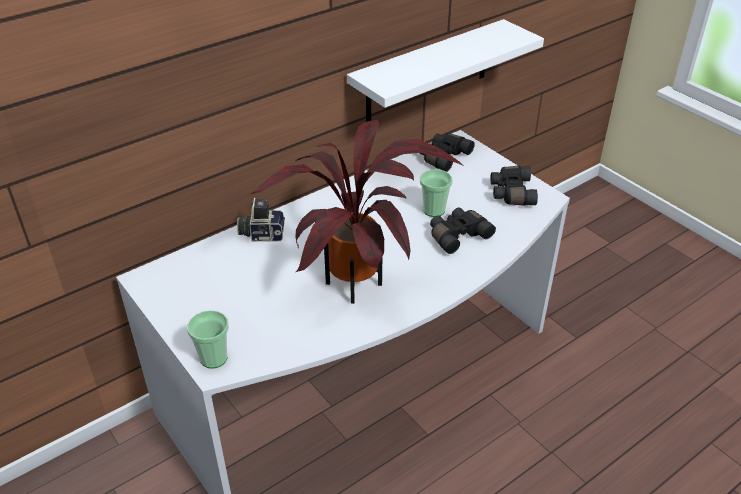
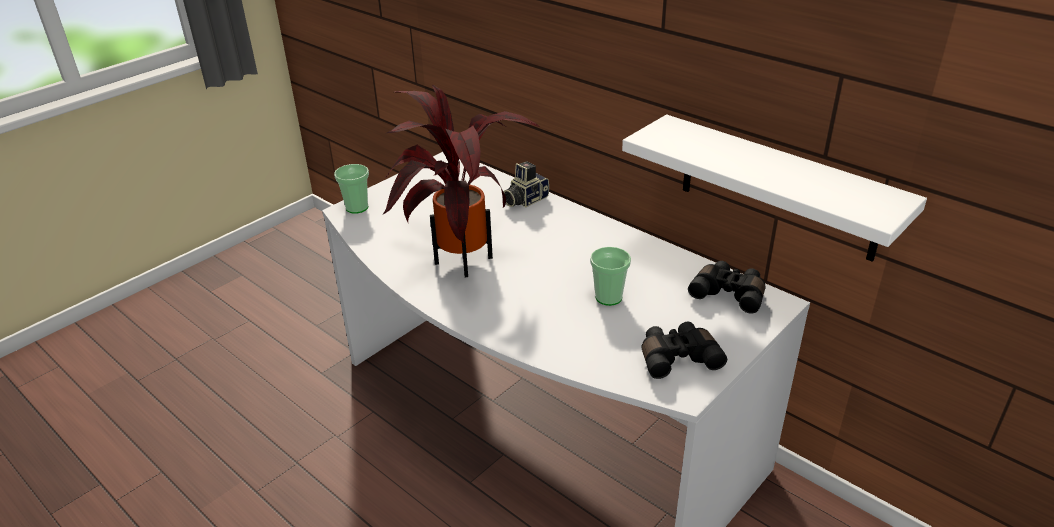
camera: 80 degrees right, 5 degrees down
camera [237,198,285,242] -> camera turned 120 degrees counterclockwise [504,161,549,207]
black binoculars [430,207,496,254] -> none

